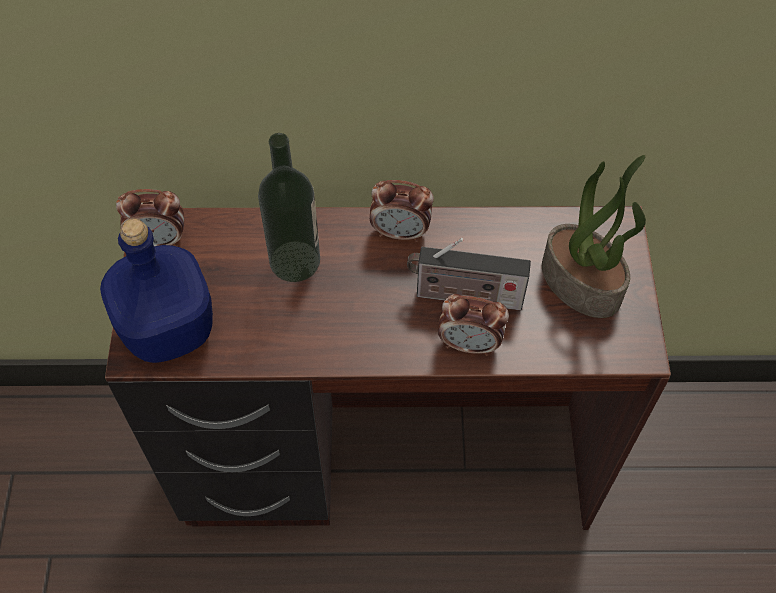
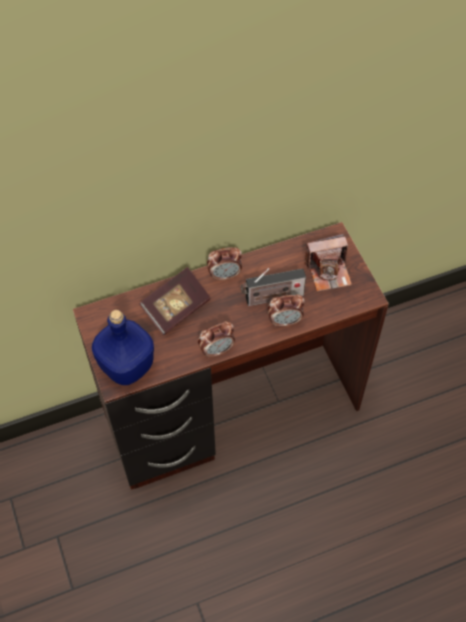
camera: 20 degrees left, 0 degrees up
alarm clock [116,189,184,247] -> alarm clock moved to [198,321,235,359]
bottle [258,133,320,282] -> book [139,267,211,335]
potted plant [542,155,646,318] -> camera [304,234,352,292]

